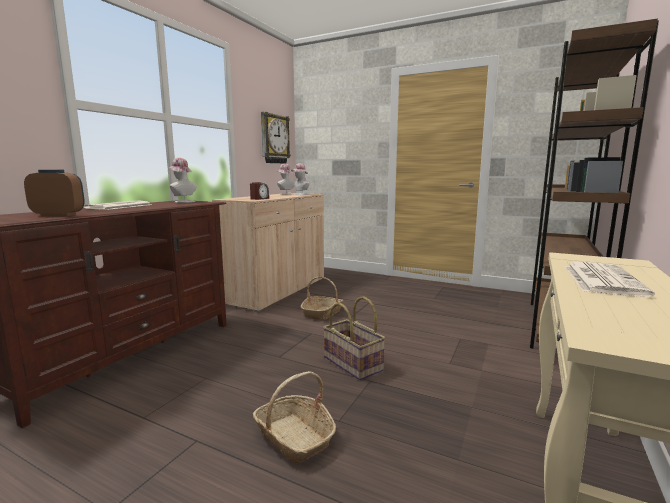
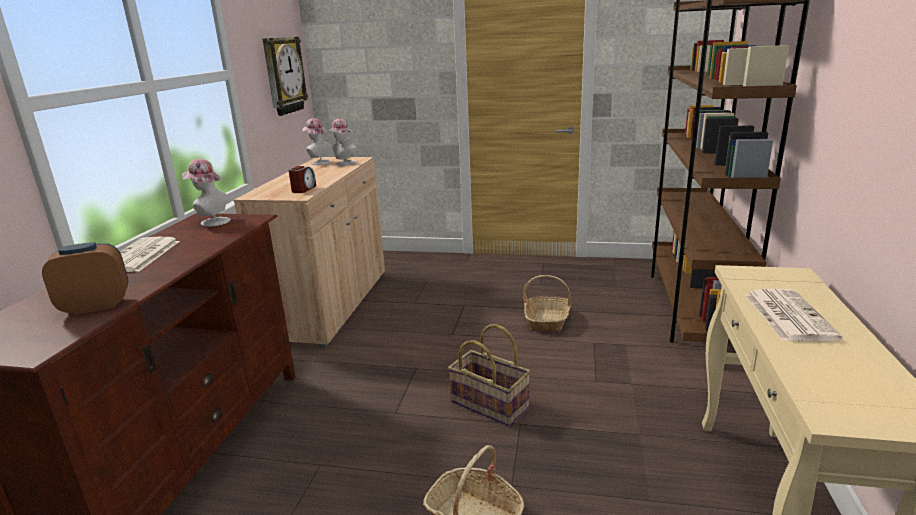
camera: 15 degrees left, 10 degrees up
basket [301,277,344,321] -> basket moved to [523,275,571,332]

